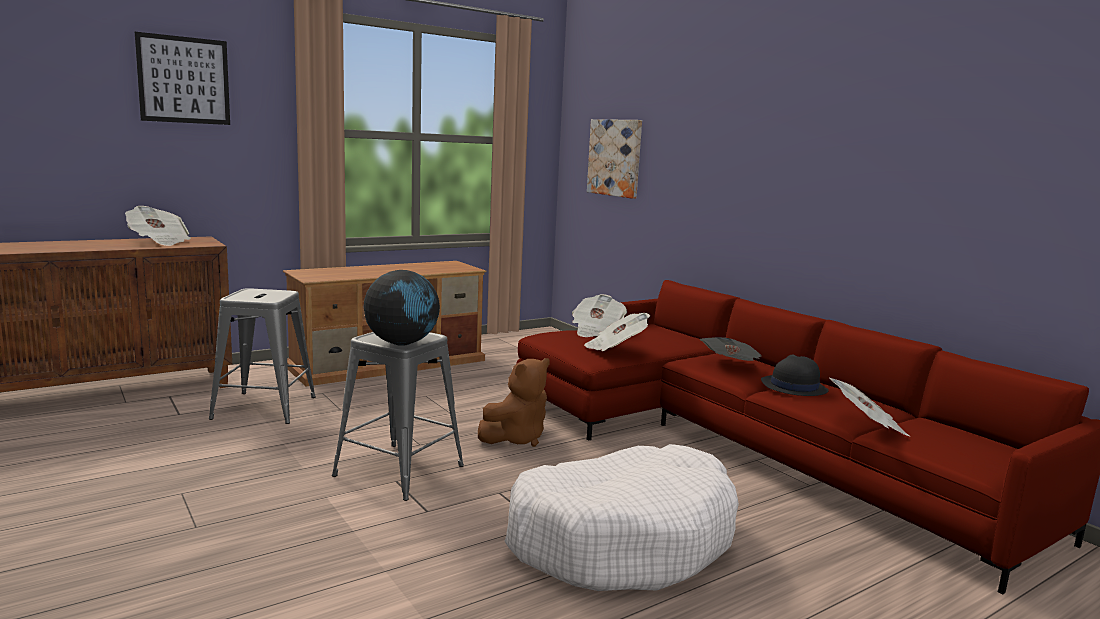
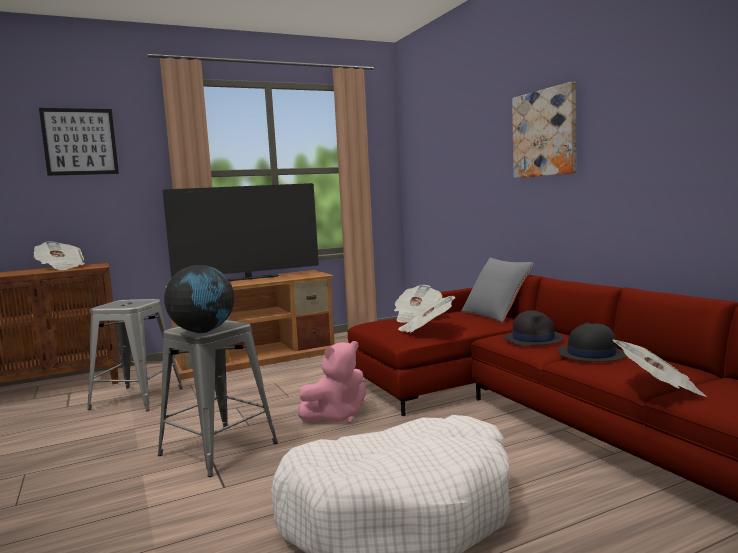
camera: 10 degrees right, 5 degrees down
brown plush toy [478,358,550,447] -> pink plush toy [298,341,366,424]
picture [587,119,642,199] -> picture moved to [512,82,576,178]
newspaper [700,337,762,361] -> black hat [504,310,564,346]
none -> television [162,183,319,281]
none -> grey pillow [462,258,534,323]

